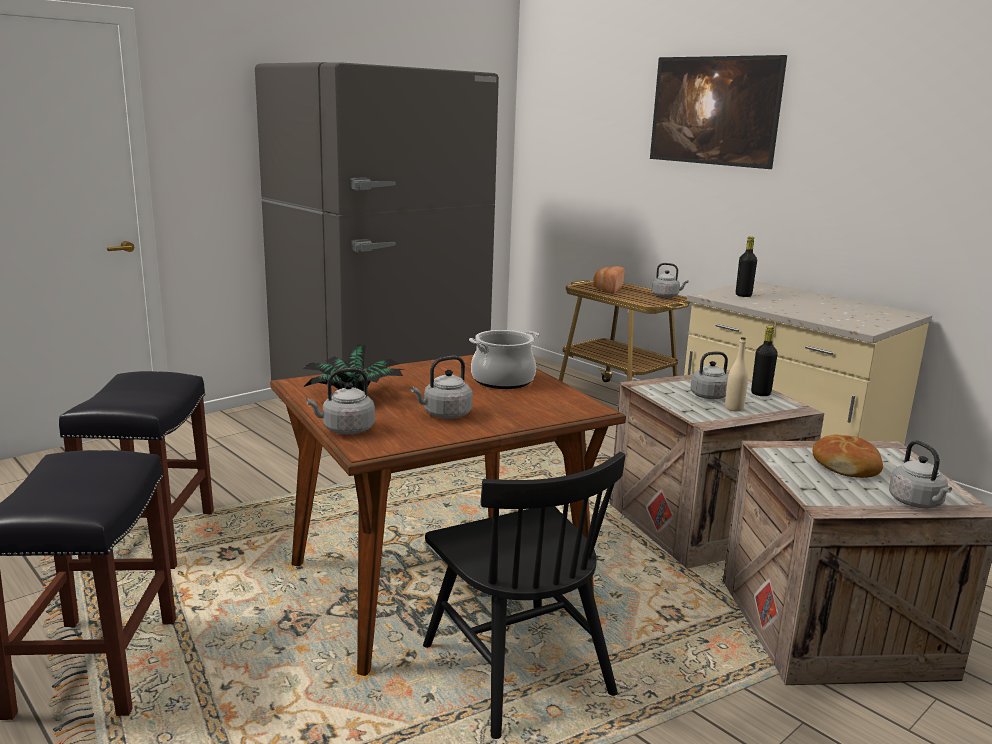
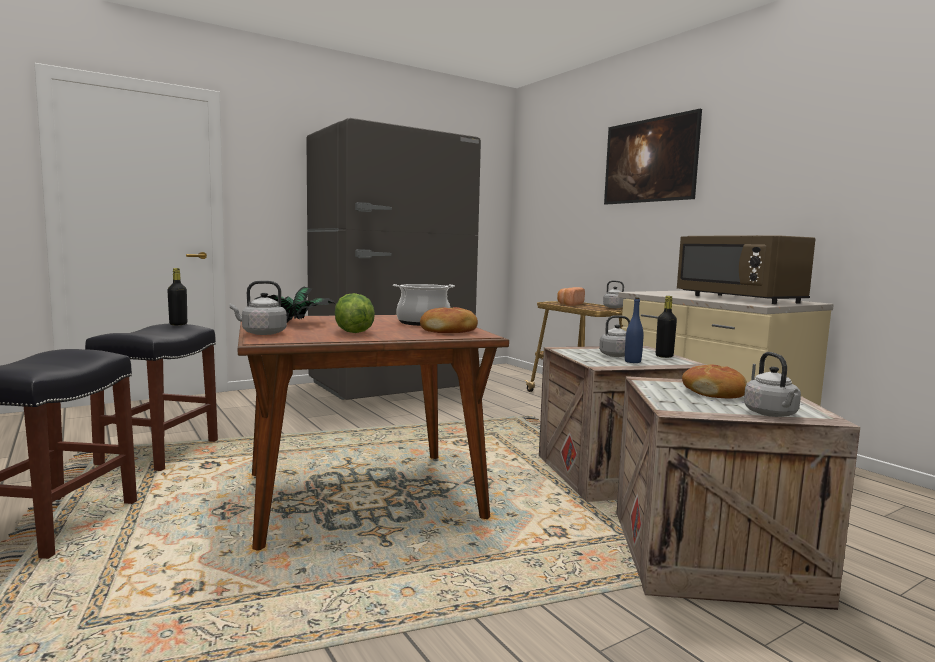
camera: 10 degrees right, 10 degrees down
grey kettle [411,356,473,419] -> lettuce [335,293,375,333]
black chair [423,452,625,739] -> none
beige bottle [725,337,748,412] -> blue bottle [625,297,644,363]
black bottle [736,236,757,297] -> black bottle moved to [167,268,187,325]
none -> bread [420,307,478,333]
none -> brown microwave [677,235,815,304]

